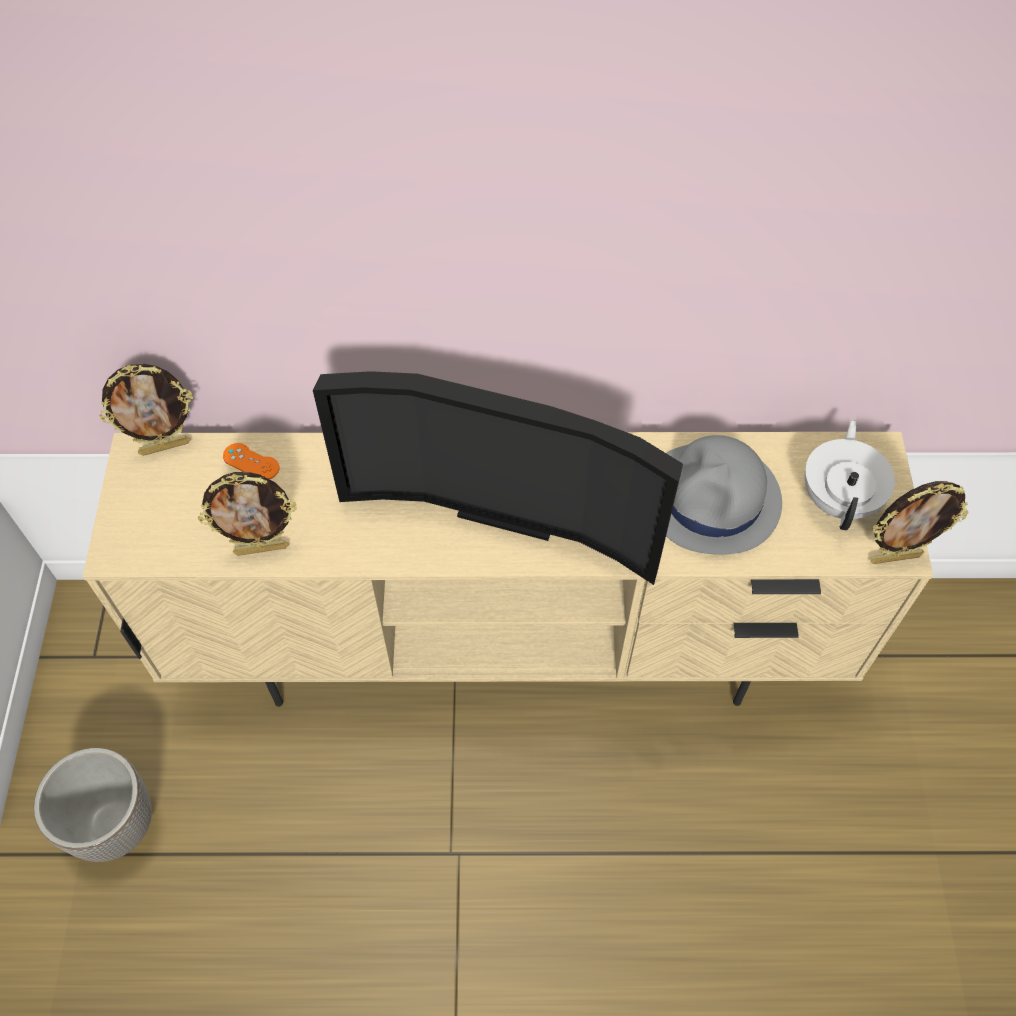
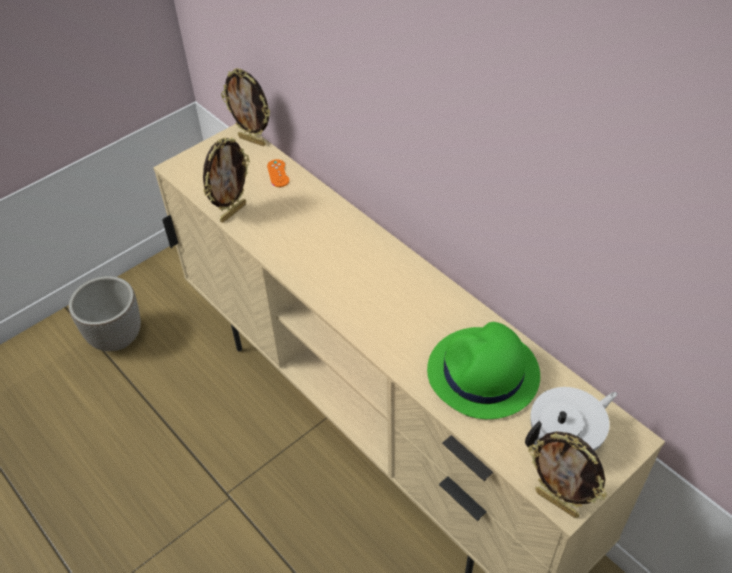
camera: 50 degrees right, 10 degrees down
picture frame [198,472,297,556] -> picture frame turned 90 degrees counterclockwise [203,137,250,223]
television [313,371,683,585] -> none
grey hat [666,435,782,555] -> green hat [427,322,540,419]

